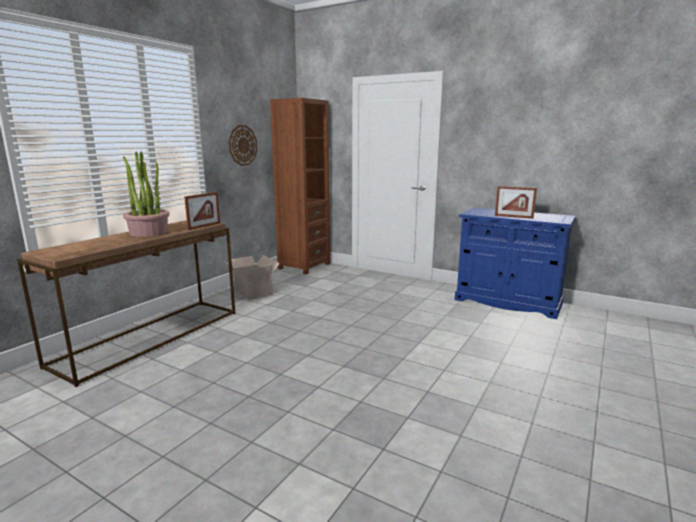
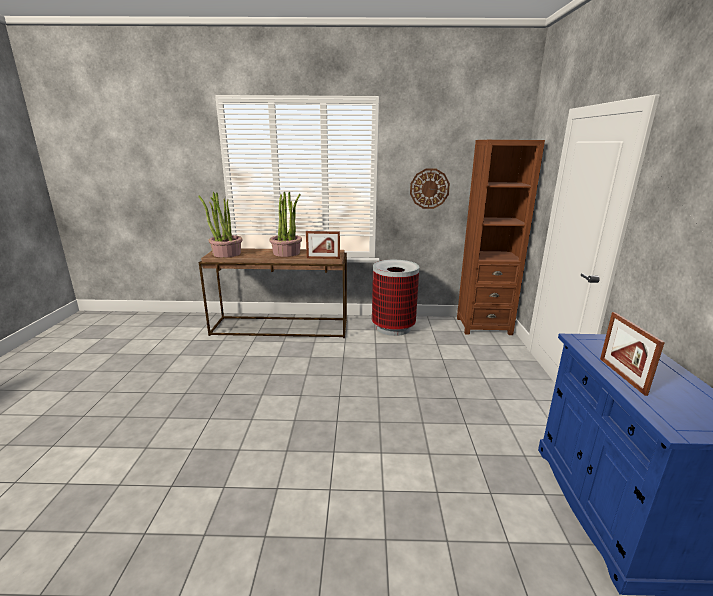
camera: 60 degrees right, 5 degrees up
cardboard box [225,255,280,300] -> trash can [372,260,419,336]
none -> potted plant [198,192,243,258]

